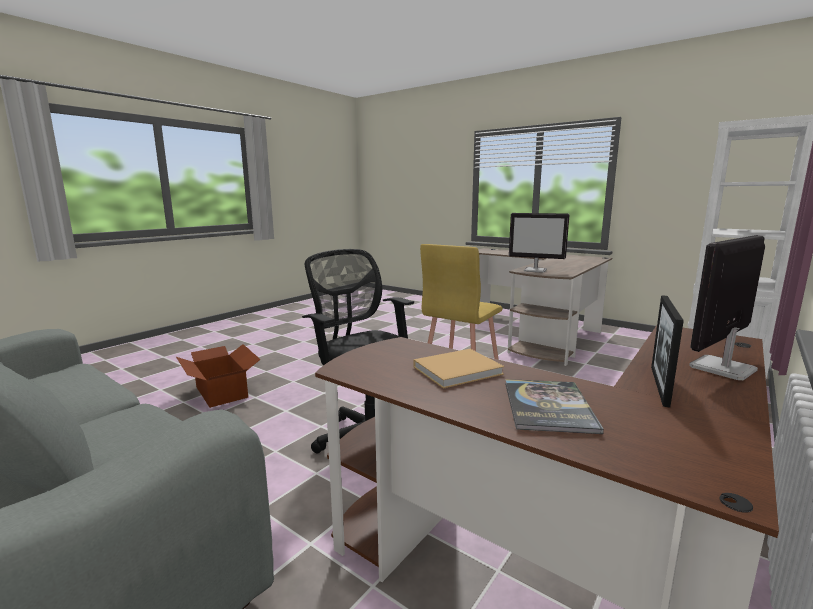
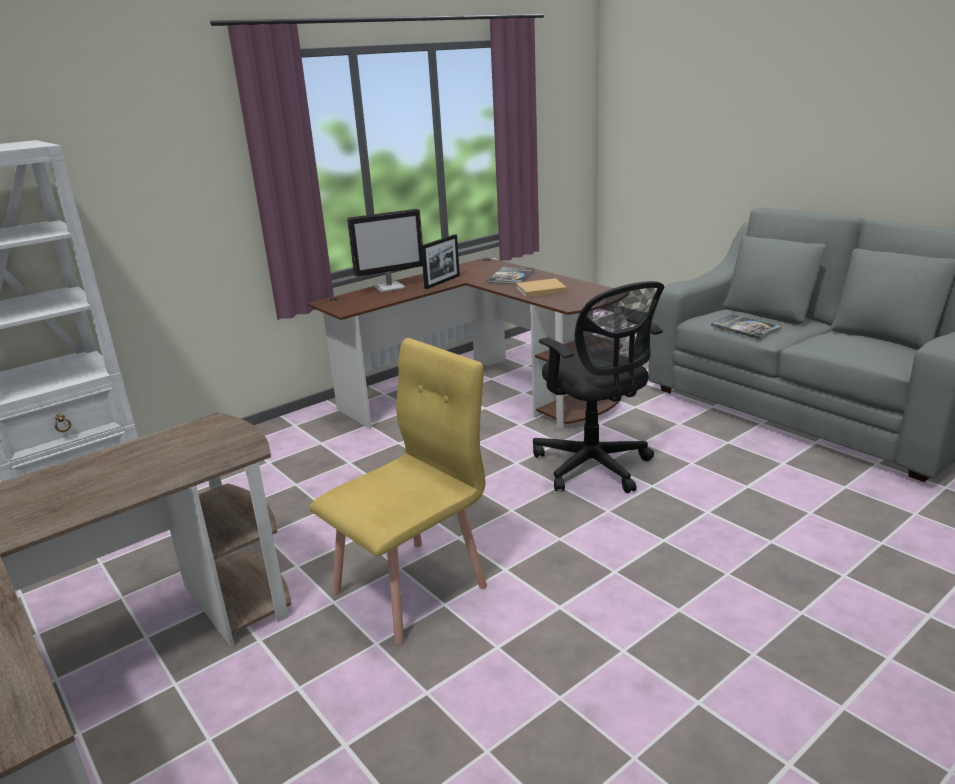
camera: 165 degrees left, 10 degrees up
cardboard box [176,344,261,408] -> none
monitor [509,213,569,273] -> none
none -> book [711,314,782,339]

